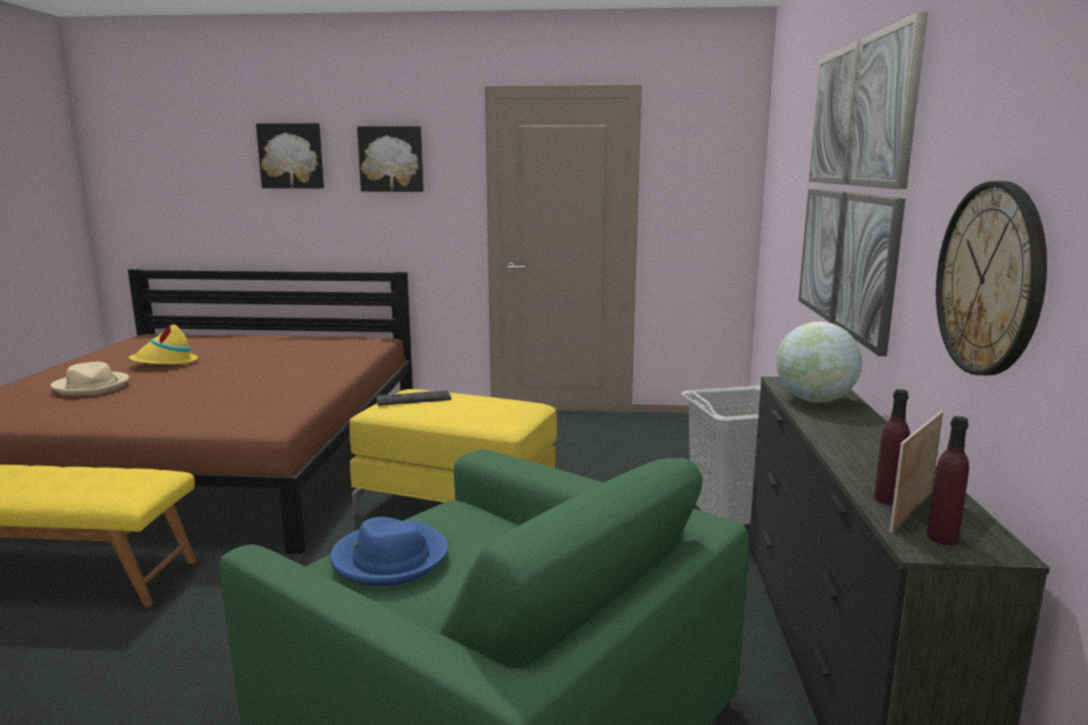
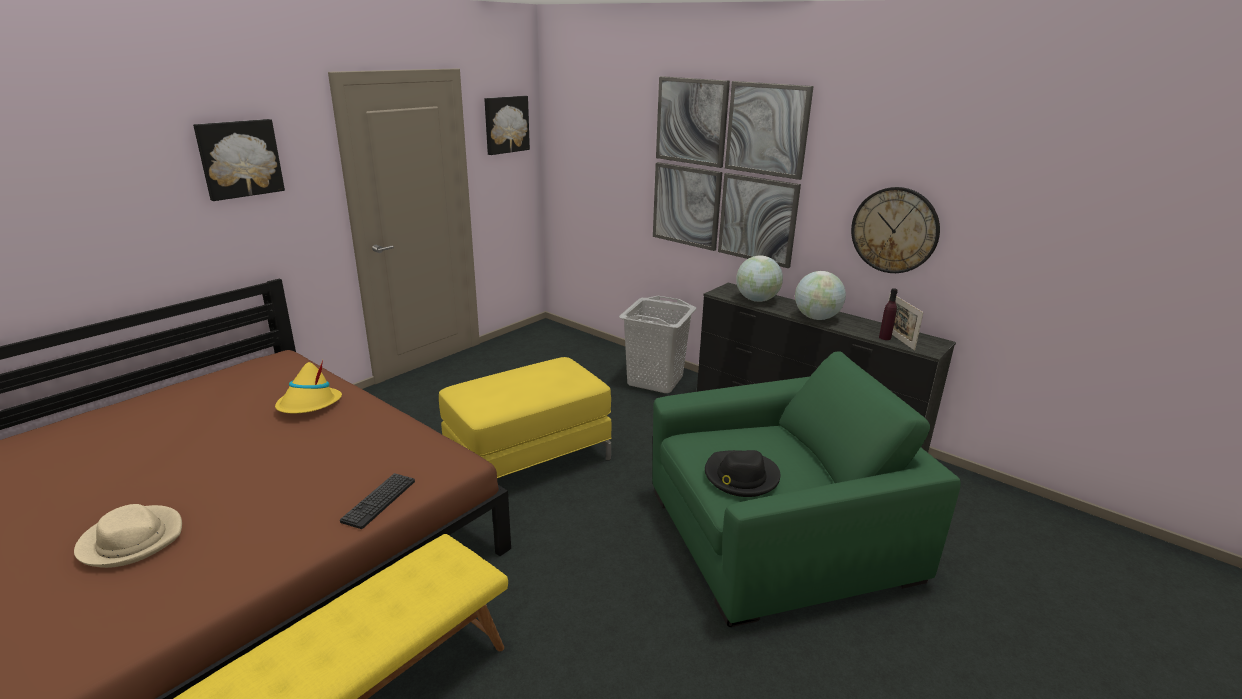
camera: 55 degrees left, 10 degrees up
yellow hat [129,323,198,365] -> yellow hat moved to [275,360,342,413]
picture [256,123,324,188] -> picture moved to [484,96,530,155]
blue hat [330,517,448,586] -> black hat [705,450,780,497]
keyboard [377,390,451,406] -> keyboard moved to [340,473,415,529]
purple bottle [927,416,969,545] -> none
none -> globe [795,271,846,320]

